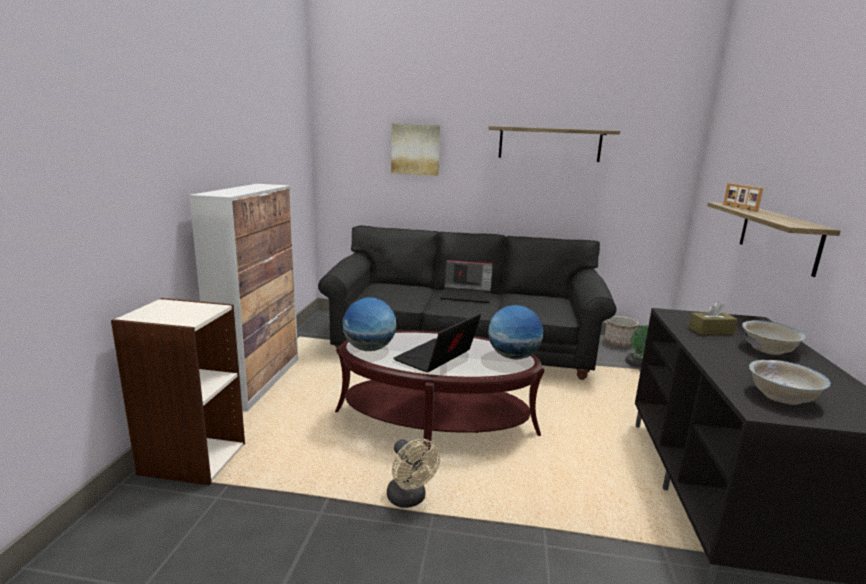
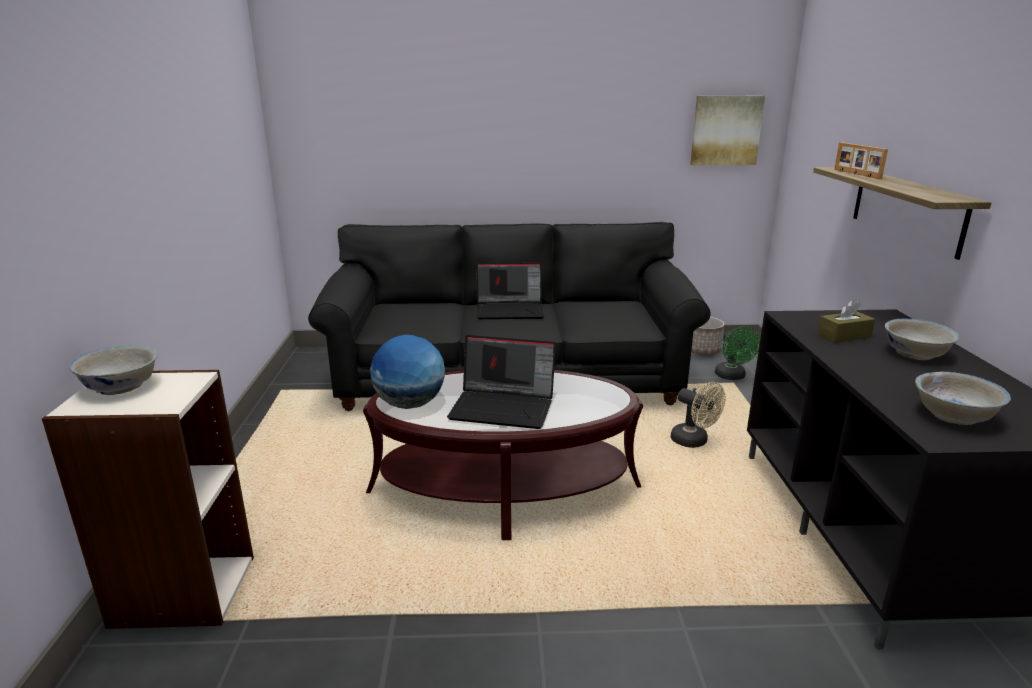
camera: 10 degrees left, 5 degrees up
cabinet [189,184,298,411] -> none
beige fan [387,439,440,508] -> beige fan moved to [671,382,726,448]
picture [391,124,440,176] -> picture moved to [690,96,765,165]
laptop [393,313,481,373] -> laptop turned 105 degrees counterclockwise [447,335,556,429]
shelf [488,126,620,162] -> none
globe [488,305,543,360] -> none
none -> white bowl [69,345,158,395]

